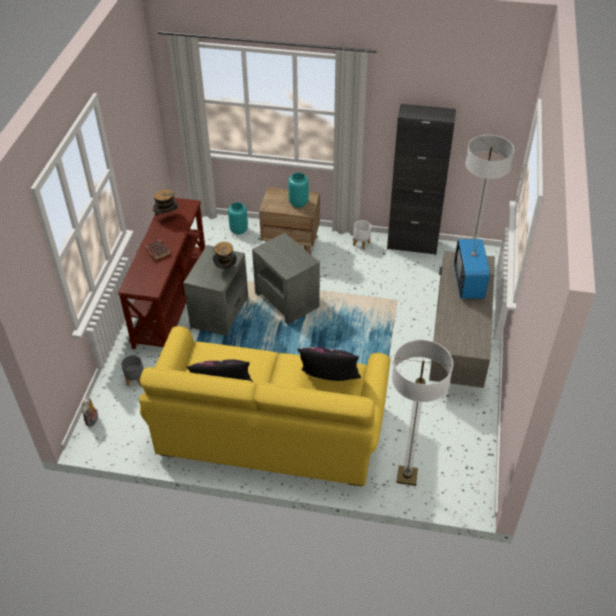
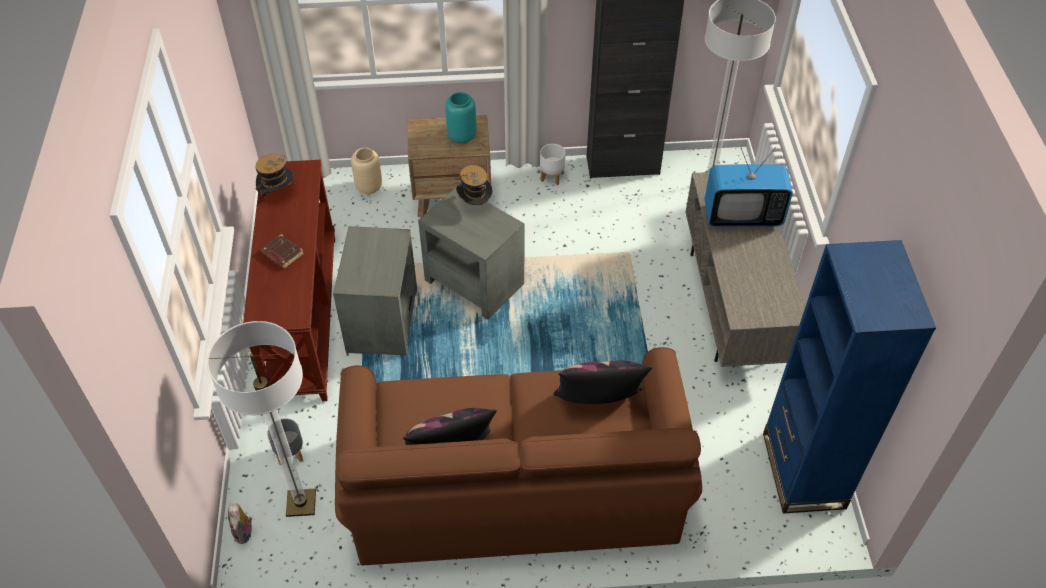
camera: 15 degrees left, 5 degrees up
yellow sofa [139,326,390,486] -> brown sofa [335,347,702,565]
hat [213,242,237,269] -> hat moved to [456,165,493,205]
turquoise vase [228,202,248,234] -> beige vase [351,148,382,194]
floor lamp [392,340,453,486] -> floor lamp moved to [207,321,316,517]
television [454,226,490,299] -> television turned 75 degrees counterclockwise [705,147,793,227]
none -> blue bookcase [763,240,936,514]

